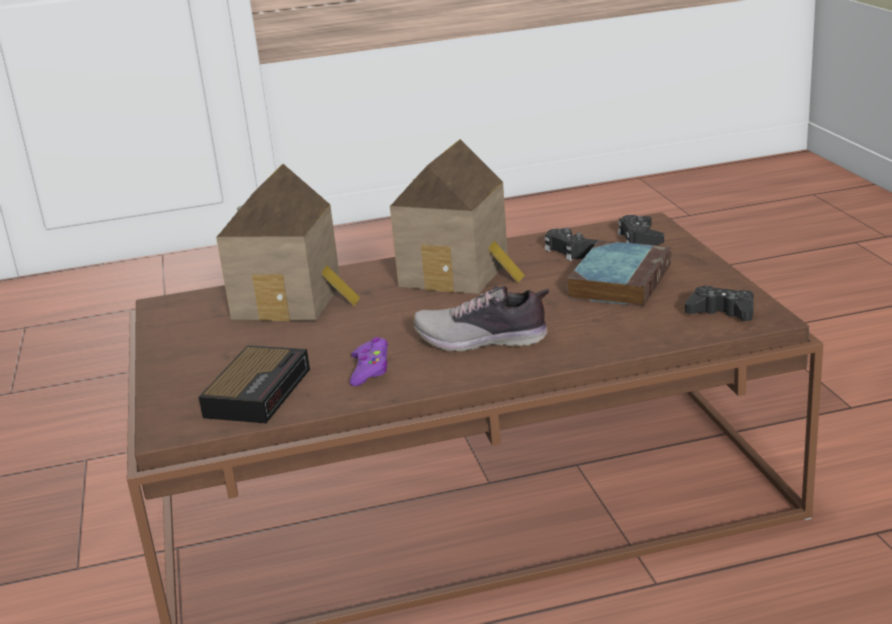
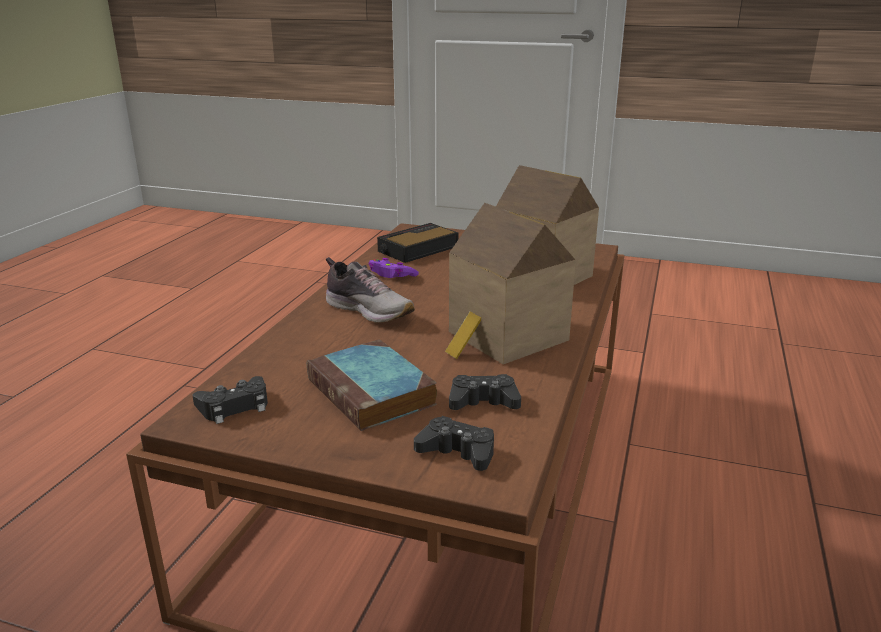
camera: 120 degrees right, 0 degrees up
alarm clock [199,345,310,423] -> alarm clock turned 90 degrees clockwise [377,223,458,263]
shoe [413,286,550,352] -> shoe turned 90 degrees clockwise [326,257,415,323]

